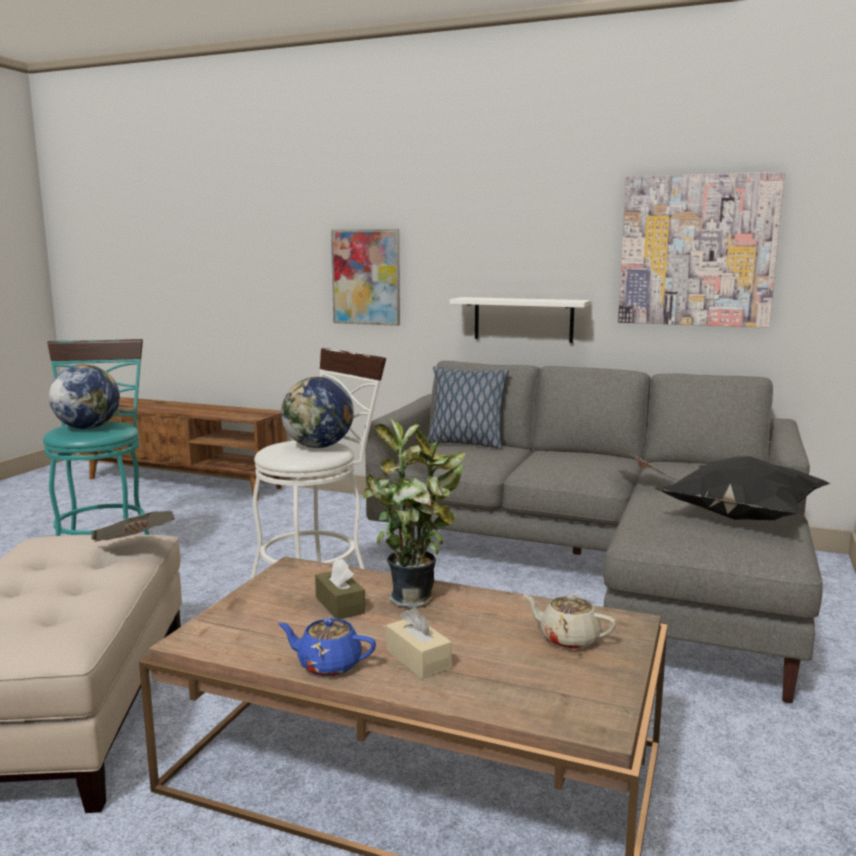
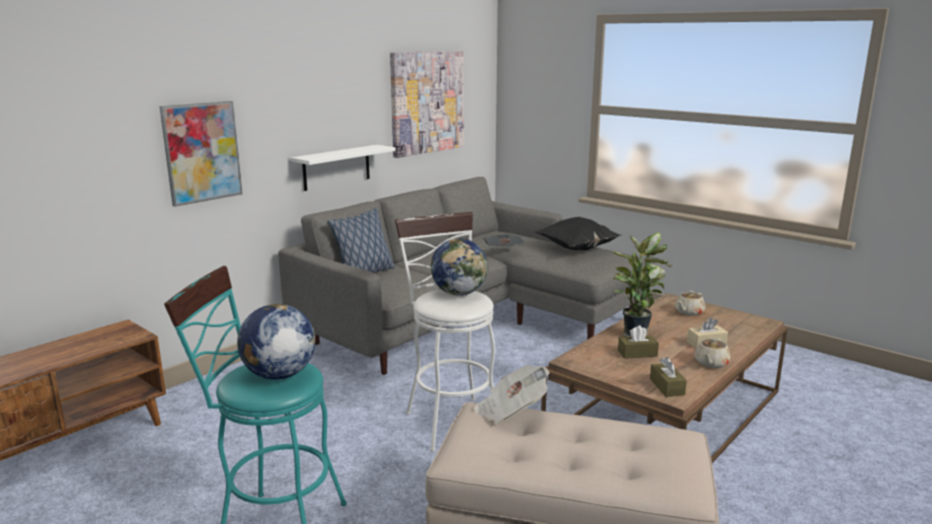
camera: 70 degrees left, 5 degrees up
blue teapot [278,617,376,676] -> beige teapot [695,338,730,368]
none -> brown tissue box [650,357,687,397]

